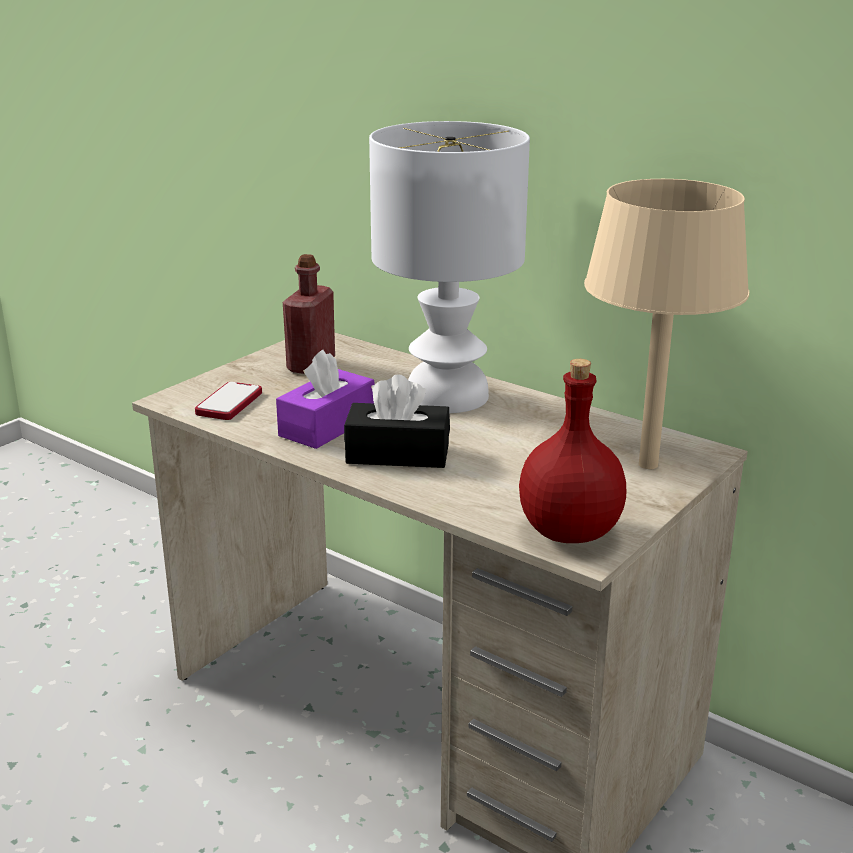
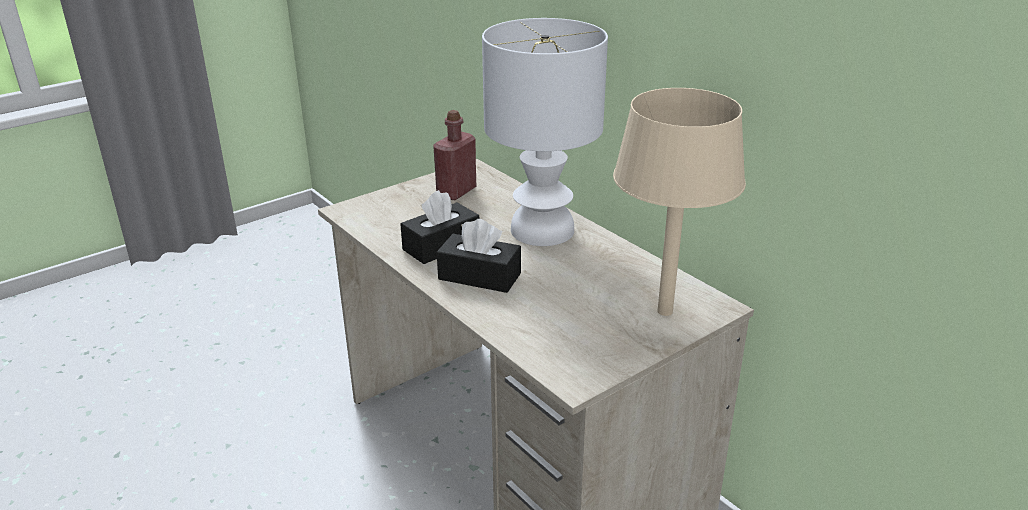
camera: 15 degrees right, 5 degrees up
phone [195,382,262,420] -> none
purple tissue box [276,350,374,449] -> black tissue box [400,190,479,264]
red bottle [519,359,626,543] -> none

